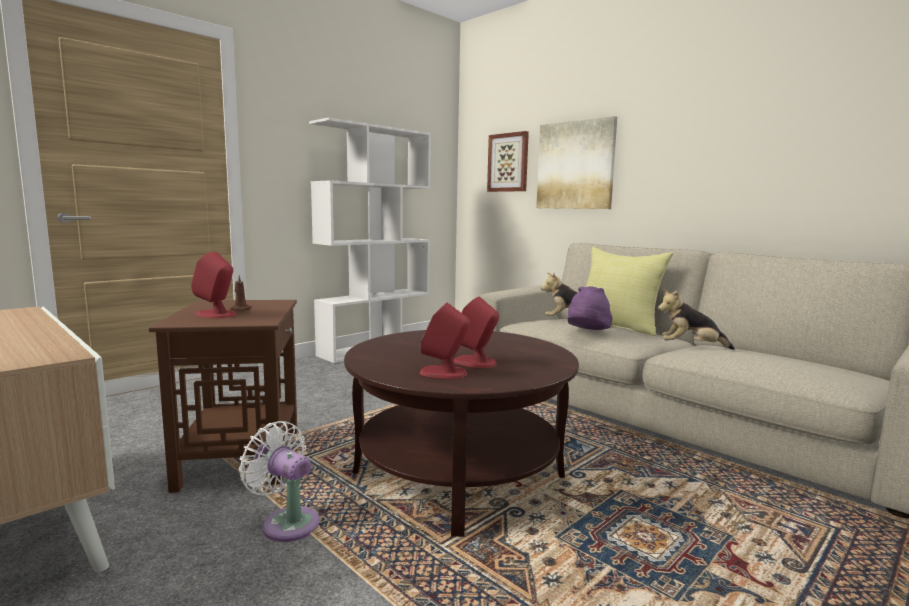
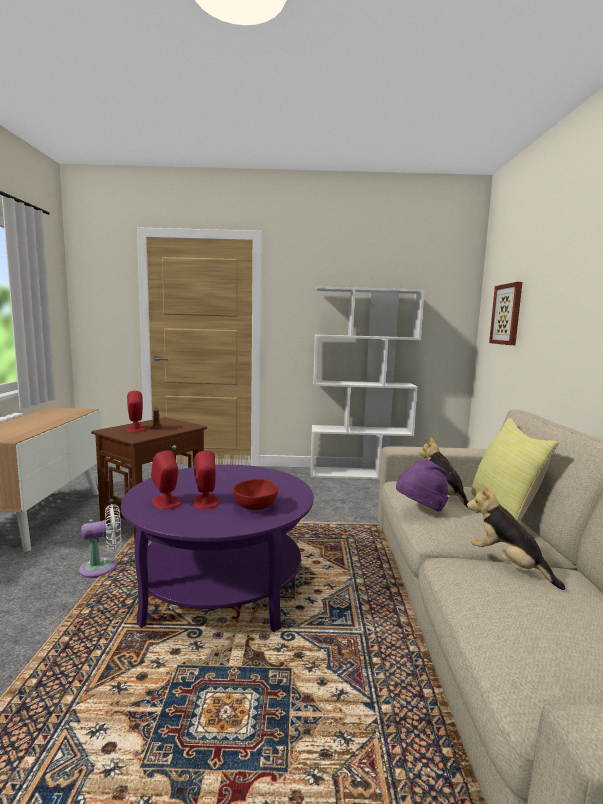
camera: 45 degrees right, 0 degrees up
white fan [239,421,320,542] -> white fan turned 75 degrees clockwise [79,504,122,578]
brown coffee table [344,330,579,537] -> purple coffee table [121,465,314,632]
picture [536,116,617,209] -> none
none -> red bowl [233,479,278,510]

